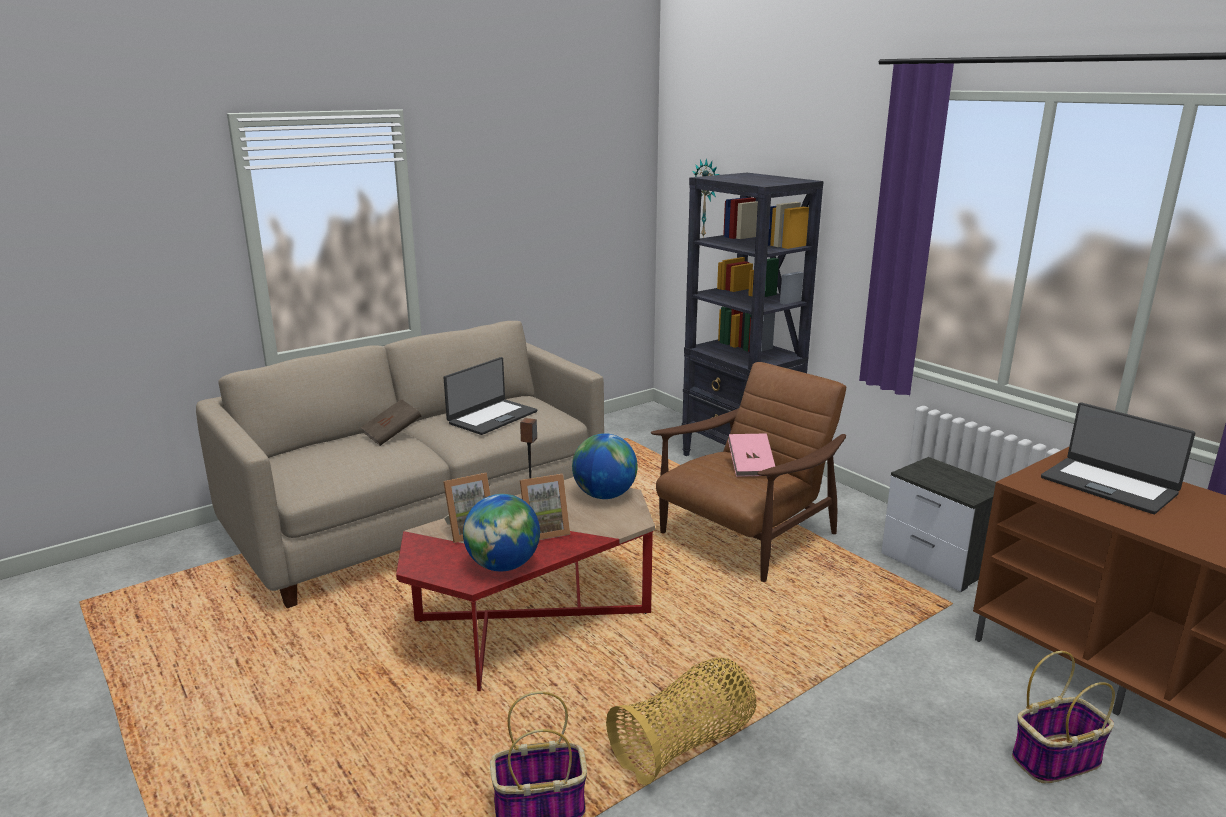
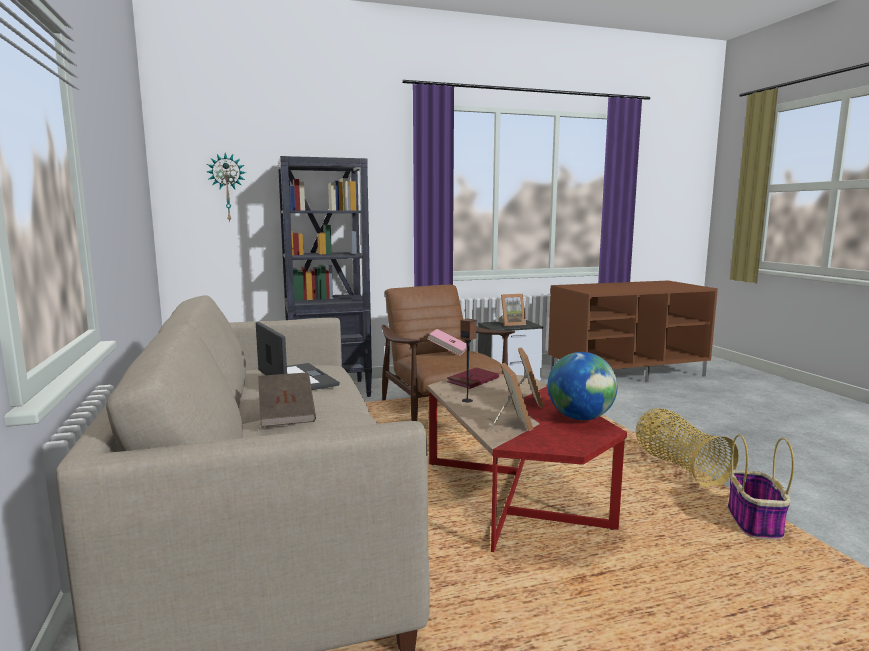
camera: 70 degrees left, 10 degrees down
globe [572,433,638,499] -> red book [447,367,499,389]
basket [1012,651,1115,783] -> none
laptop [1041,402,1195,514] -> none
none -> picture frame [499,294,526,326]

